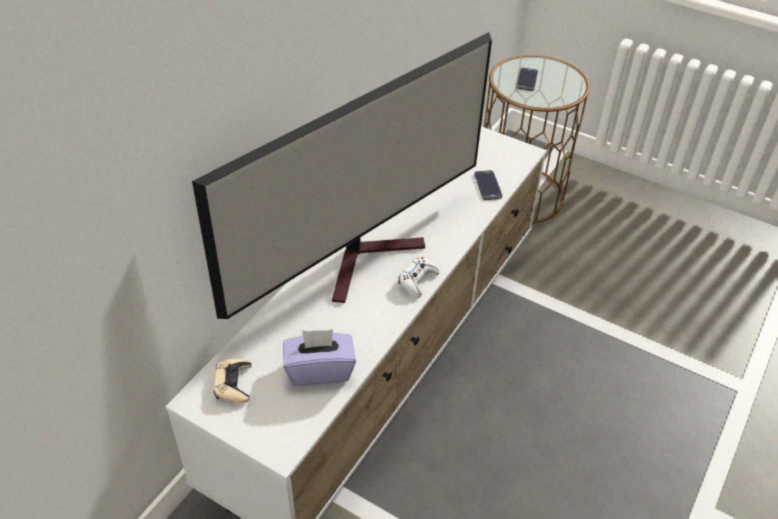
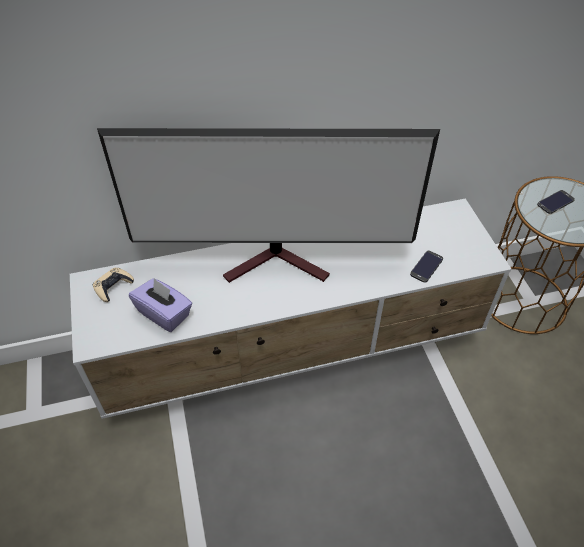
camera: 45 degrees right, 5 degrees up
white game controller [398,257,439,298] -> none

